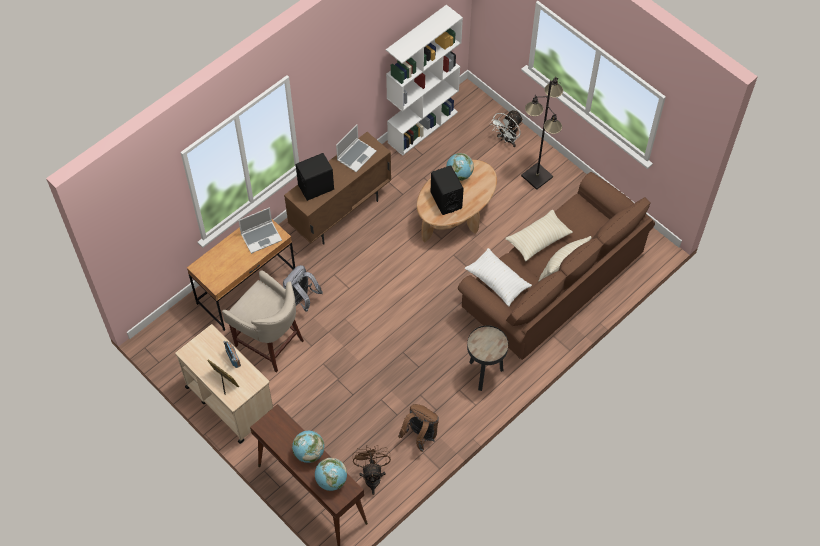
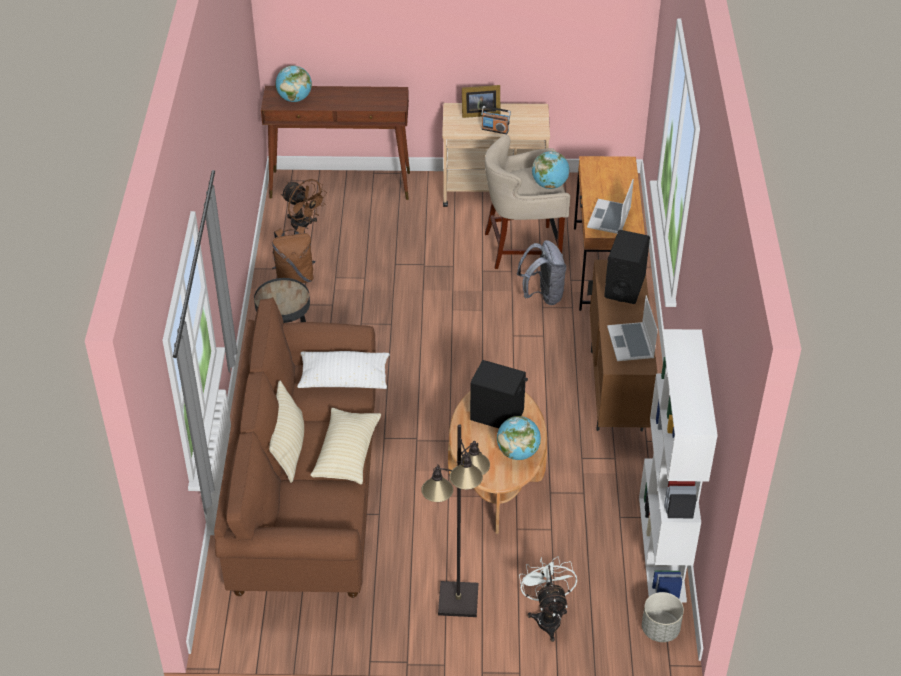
camera: 135 degrees right, 15 degrees down
globe [292,431,324,463] -> globe moved to [532,151,569,189]
none -> grey planter [642,592,684,642]

